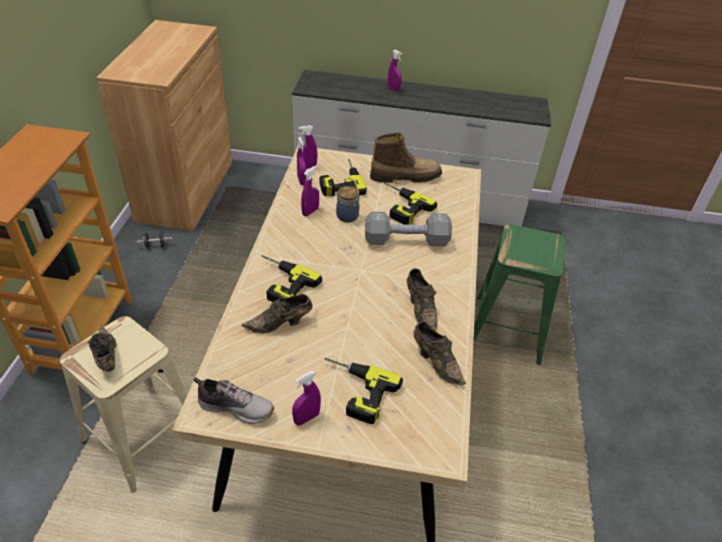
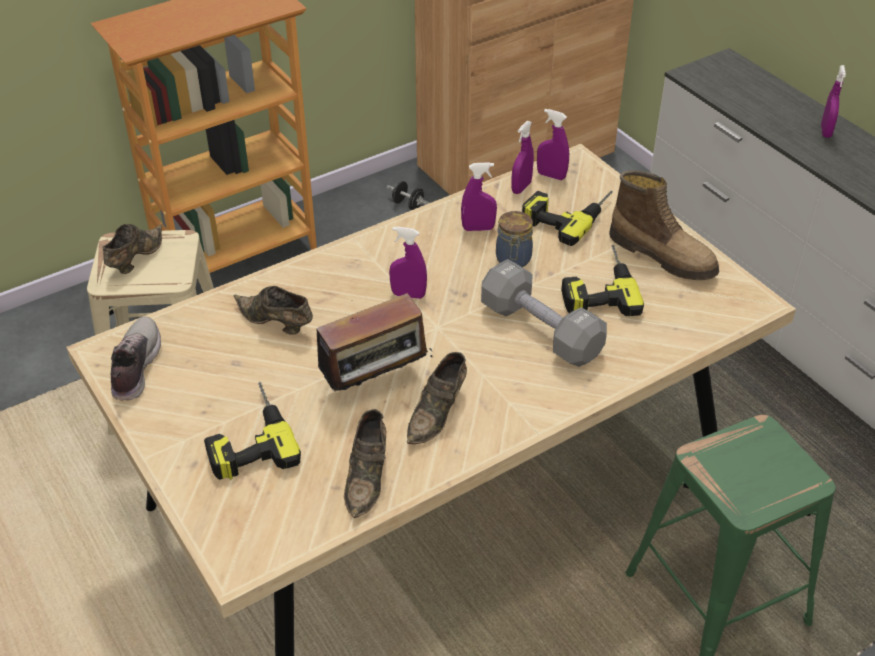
camera: 50 degrees right, 0 degrees up
shoe [193,377,274,424] -> shoe turned 150 degrees counterclockwise [111,317,161,400]
power drill [261,255,322,302] -> none
purple spray bottle [292,371,321,425] -> purple spray bottle moved to [389,227,427,299]
none -> radio [305,293,433,394]

